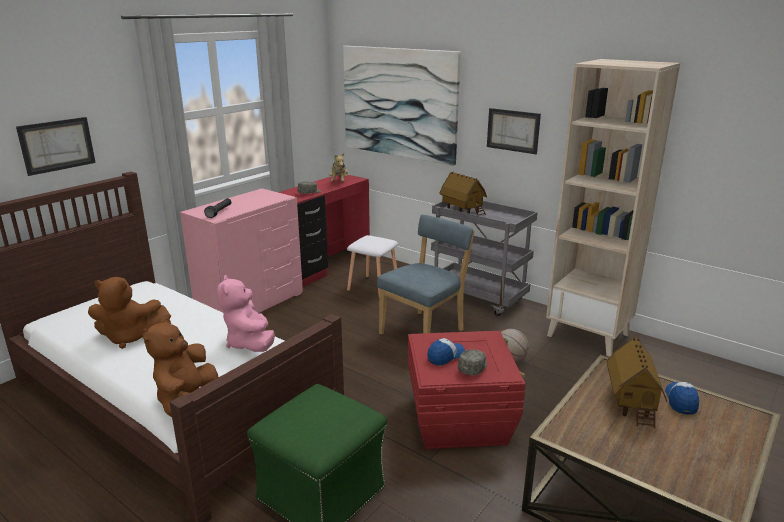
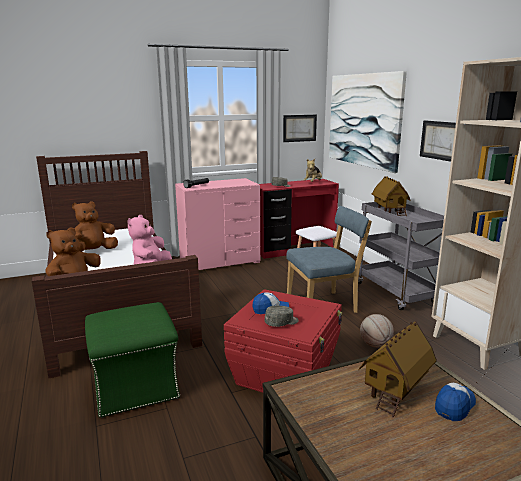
camera: 30 degrees right, 5 degrees down
picture [16,117,96,176] -> picture moved to [283,115,317,142]
brown plush toy [88,277,171,349] -> brown plush toy turned 105 degrees clockwise [72,201,118,252]

